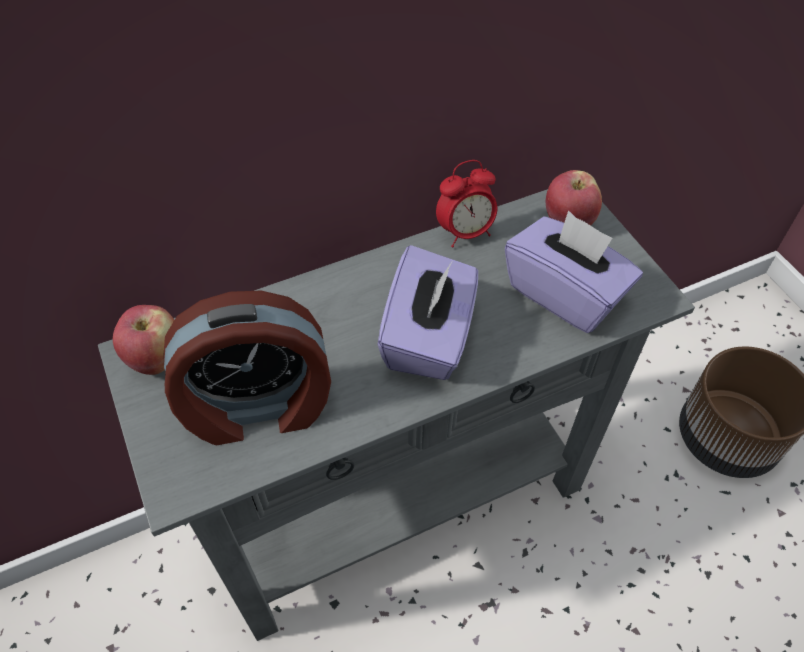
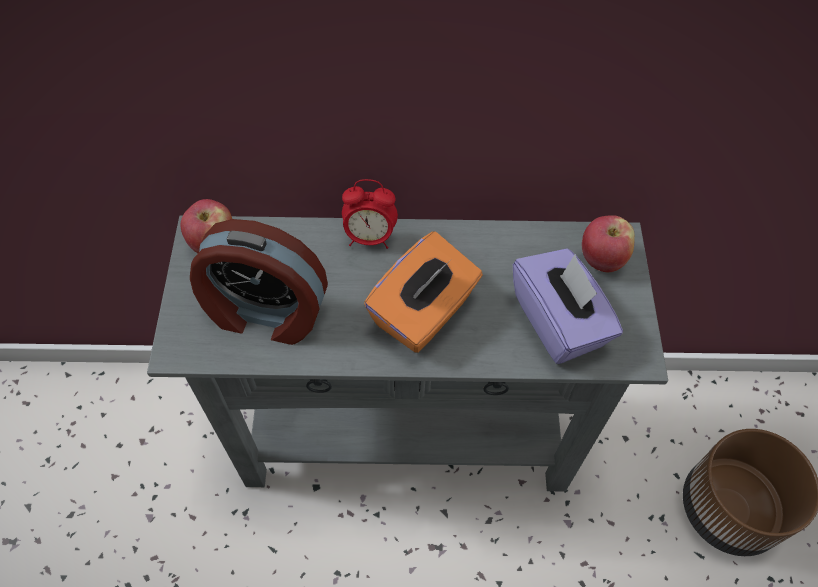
camera: 25 degrees right, 5 degrees up
purple tissue box [378,245,478,380] -> orange tissue box [364,231,483,353]
alarm clock [436,160,497,247] -> alarm clock moved to [342,179,398,249]

